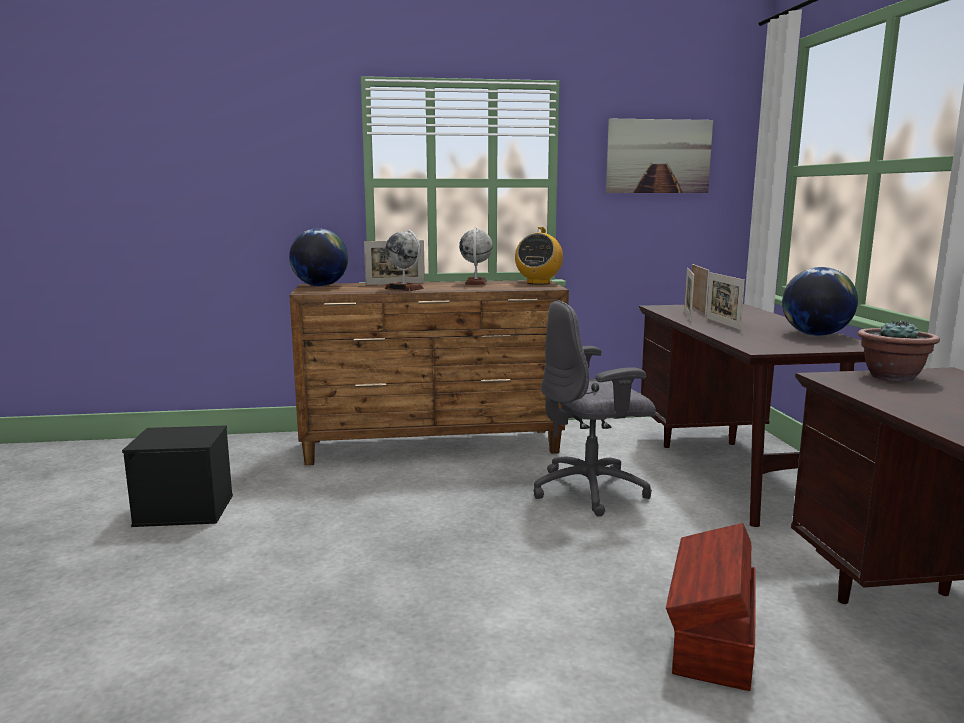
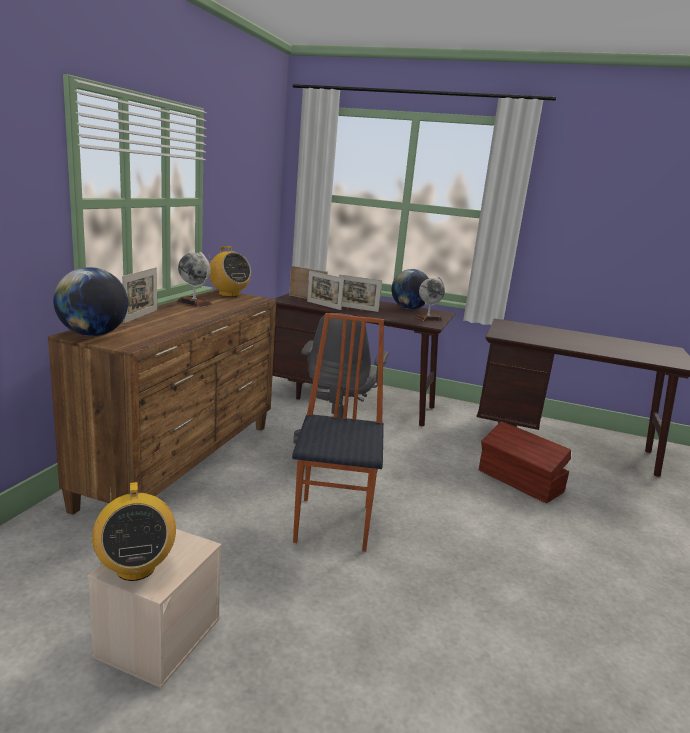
camera: 65 degrees left, 5 degrees up
black storage box [122,425,233,527] -> beige storage box [87,529,221,688]
globe [385,230,424,291] -> globe moved to [414,277,445,321]
picture [606,118,713,193] -> none
potted plant [857,319,940,382] -> none
none -> radio [92,482,176,581]
none -> chair [292,313,384,552]

